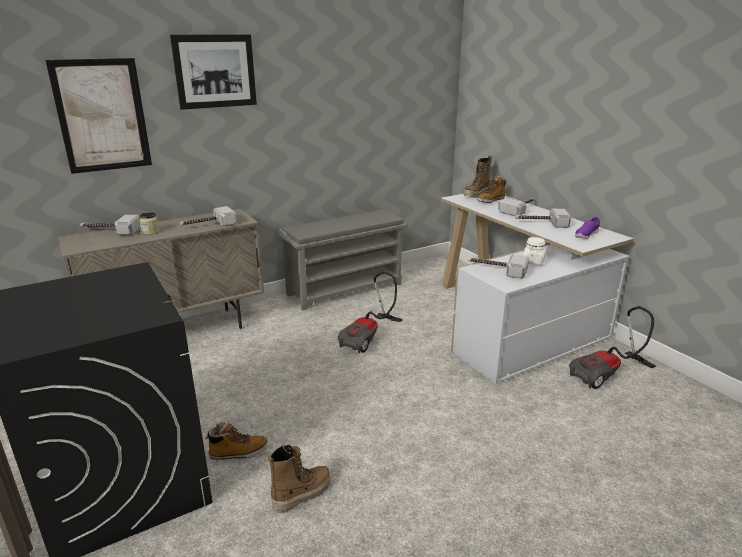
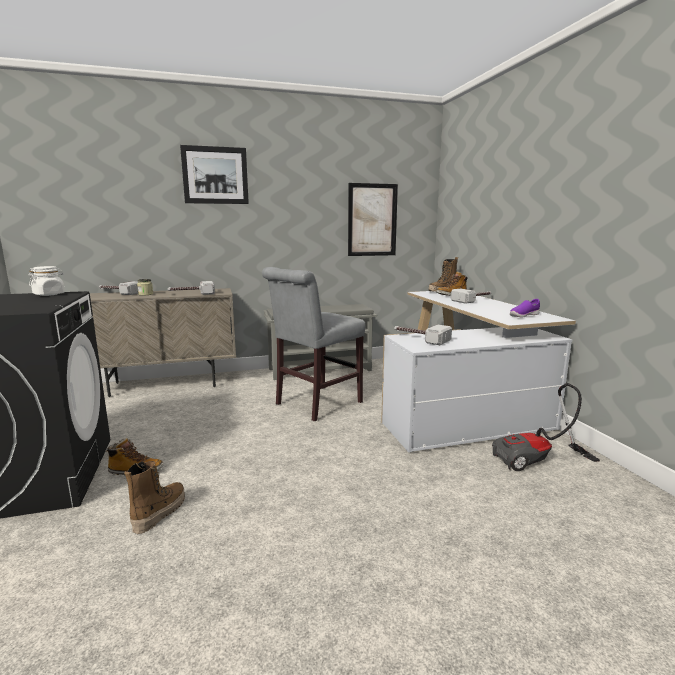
camera: 15 degrees right, 10 degrees down
picture [45,58,152,174] -> picture moved to [348,183,398,256]
boot [267,445,330,513] -> boot turned 45 degrees counterclockwise [124,461,185,534]
vacuum cleaner [338,272,402,353] -> grey chair [262,267,365,421]
hammer [515,209,571,228] -> none
white jar [523,237,546,265] -> white jar moved to [29,266,65,296]

